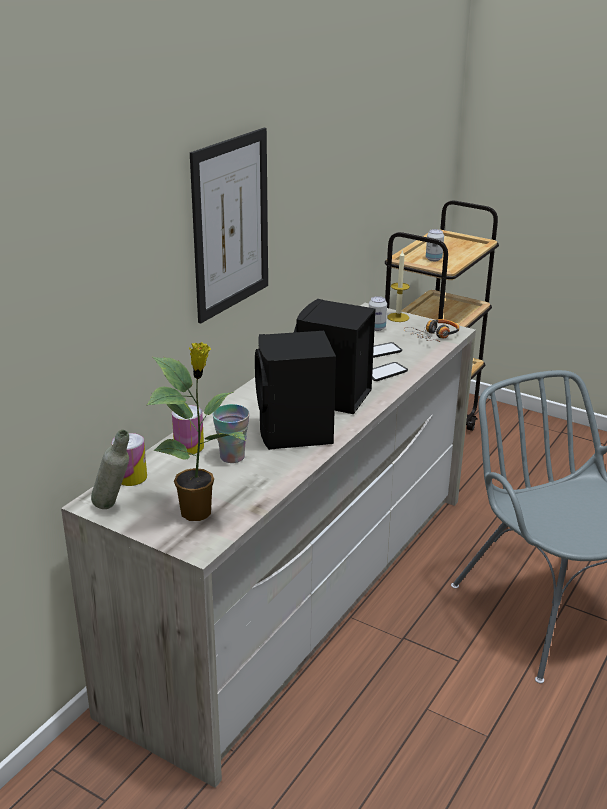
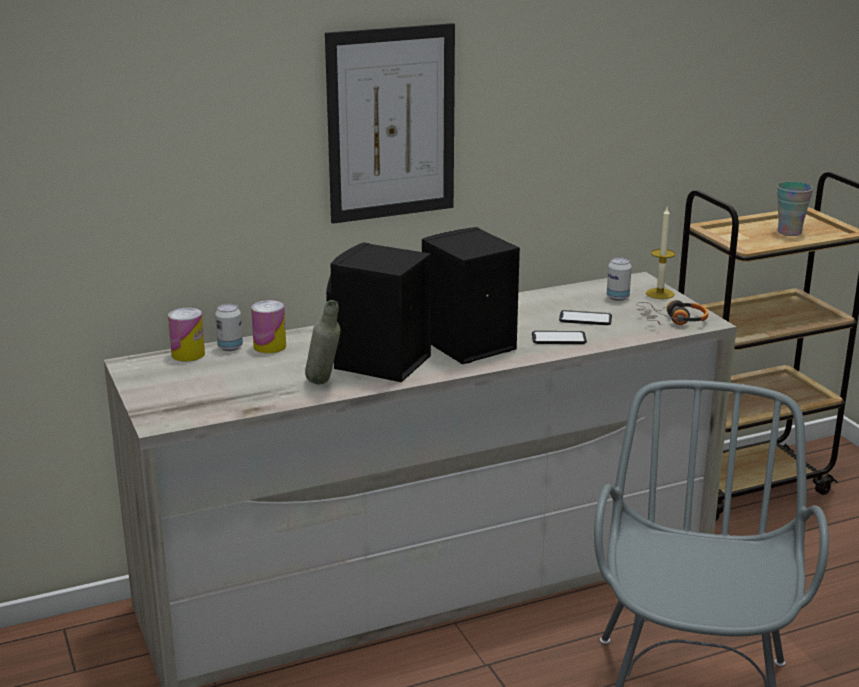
camera: 35 degrees right, 5 degrees down
grey bottle [91,430,129,509] -> grey bottle moved to [305,300,341,384]
potted plant [147,342,246,521] -> none
cup [213,404,250,463] -> cup moved to [777,182,813,236]
can [426,229,444,261] -> can moved to [215,304,243,351]

